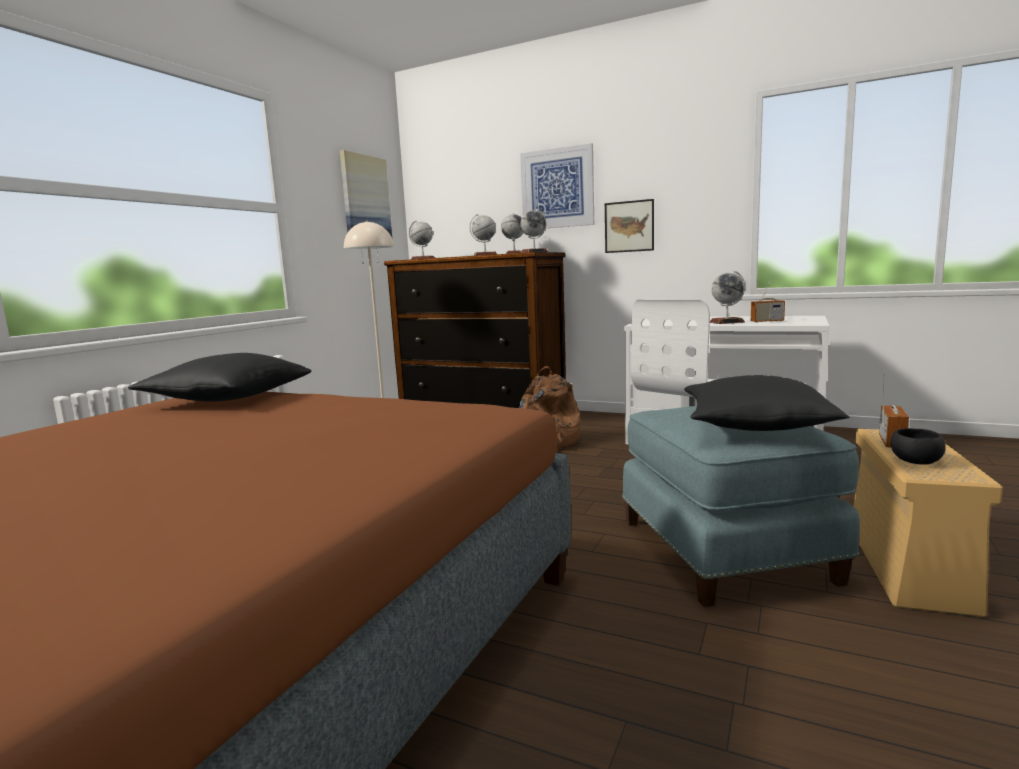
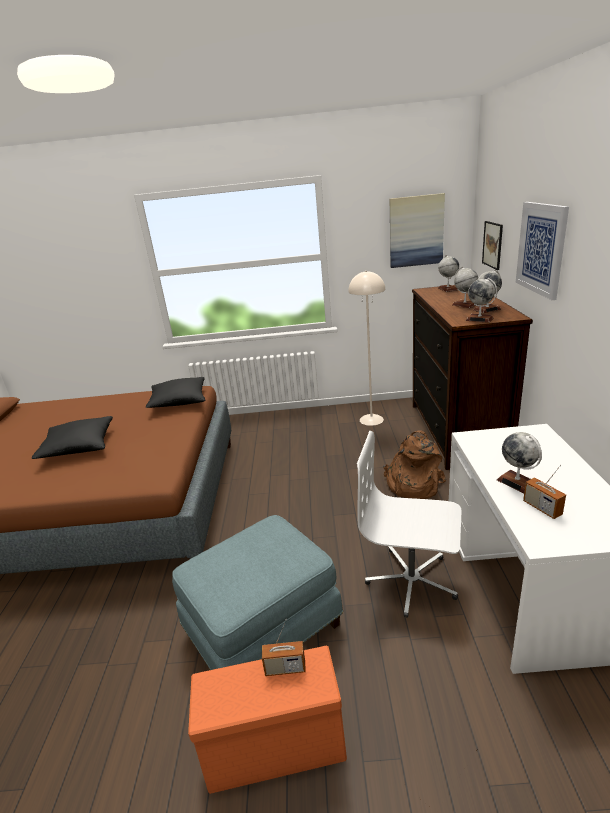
camera: 65 degrees right, 15 degrees up
picture [605,199,654,253] -> picture moved to [482,221,503,270]
black pillow [684,375,850,431] -> black pillow moved to [32,416,113,459]
beige storage box [853,429,1003,617] -> orange storage box [188,645,347,794]
black bowl [891,428,946,464] -> none

